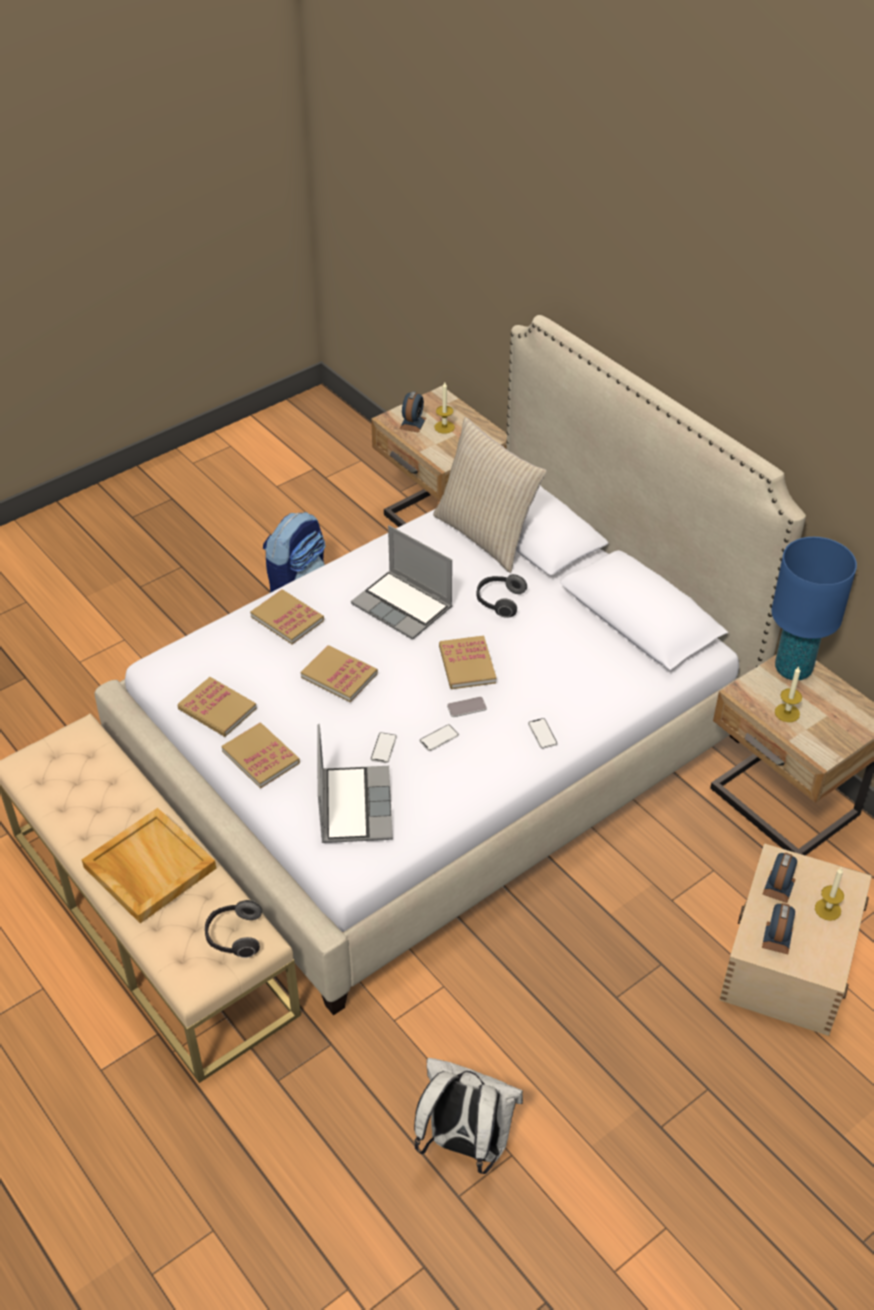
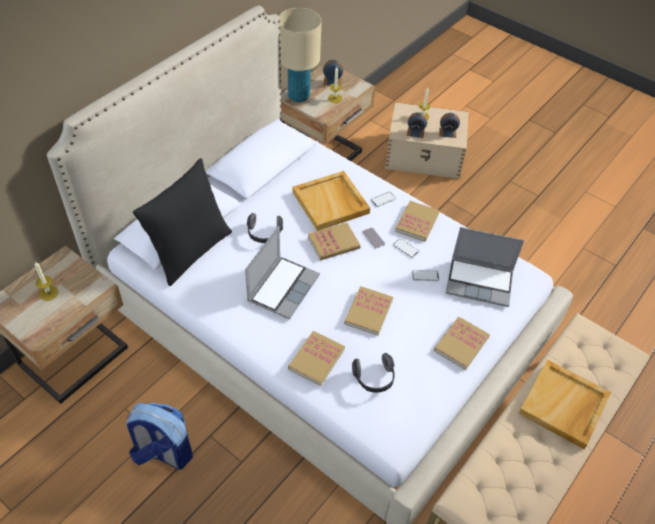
camera: 105 degrees left, 5 degrees up
book [177,677,257,737] -> book moved to [395,201,440,242]
headphones [205,900,262,958] -> headphones moved to [352,353,395,393]
laptop [317,724,393,843] -> laptop turned 150 degrees counterclockwise [446,227,524,307]
alarm clock [400,391,426,433] -> alarm clock moved to [323,60,343,86]
white backpack [414,1058,523,1174] -> none
beige pillow [433,417,547,573] -> black pillow [133,158,232,286]
blue table lamp [771,537,857,680] -> beige table lamp [279,8,322,102]
none -> beige tray [293,171,370,231]

